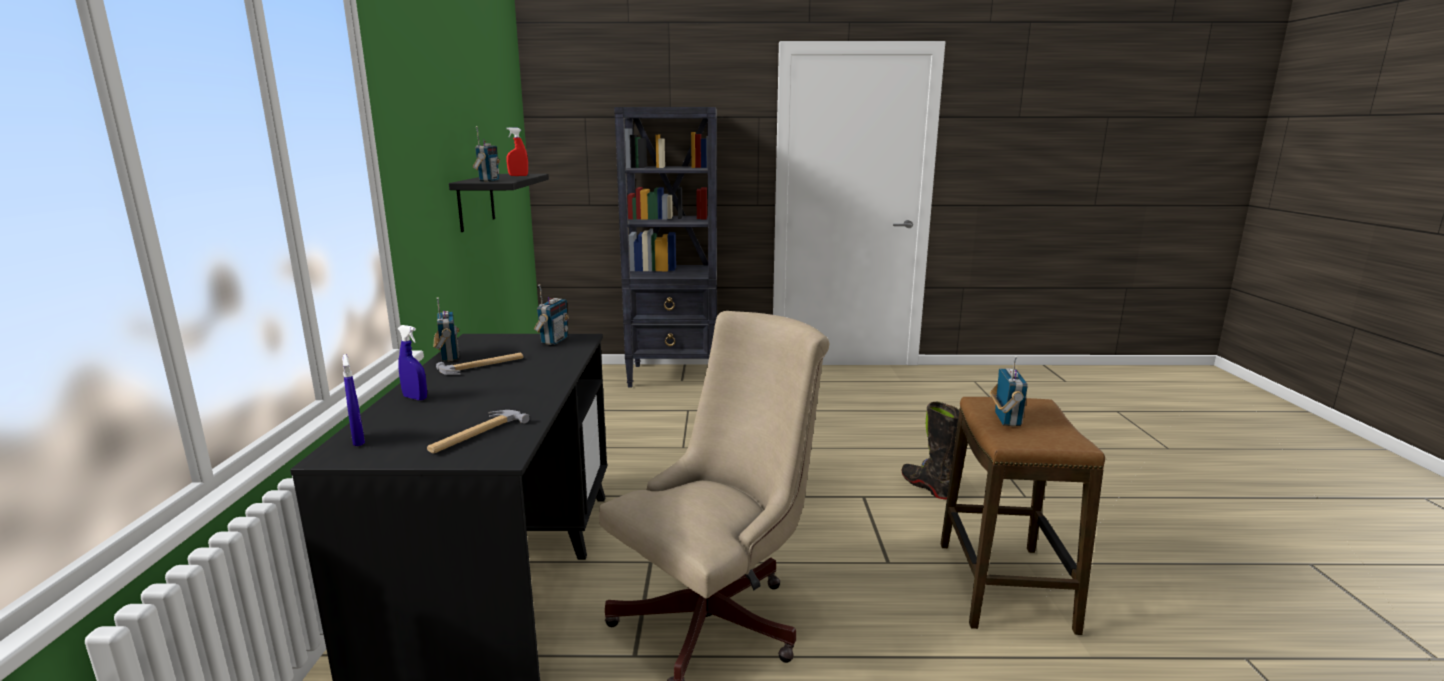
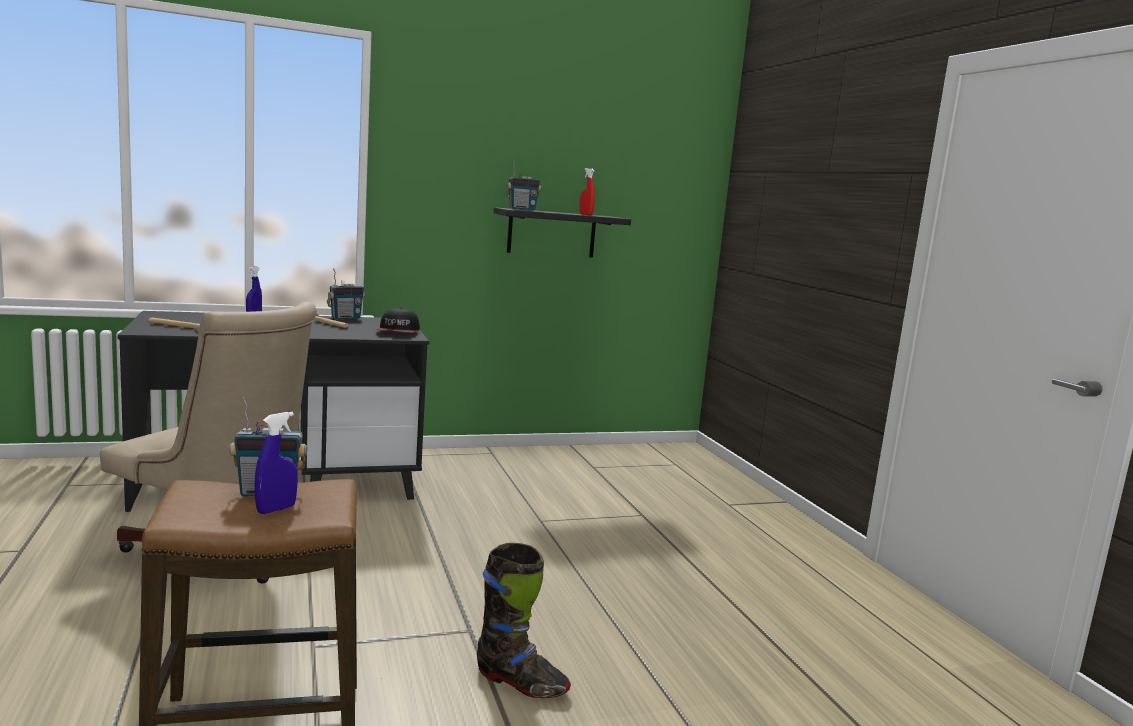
camera: 70 degrees right, 5 degrees down
blue spray bottle [342,354,365,446] -> blue spray bottle moved to [255,412,298,514]
radio [534,284,569,345] -> cap [376,308,420,333]
black bookcase [614,107,717,388] -> none
black boot [901,402,959,499] -> black boot turned 75 degrees clockwise [477,543,571,698]

